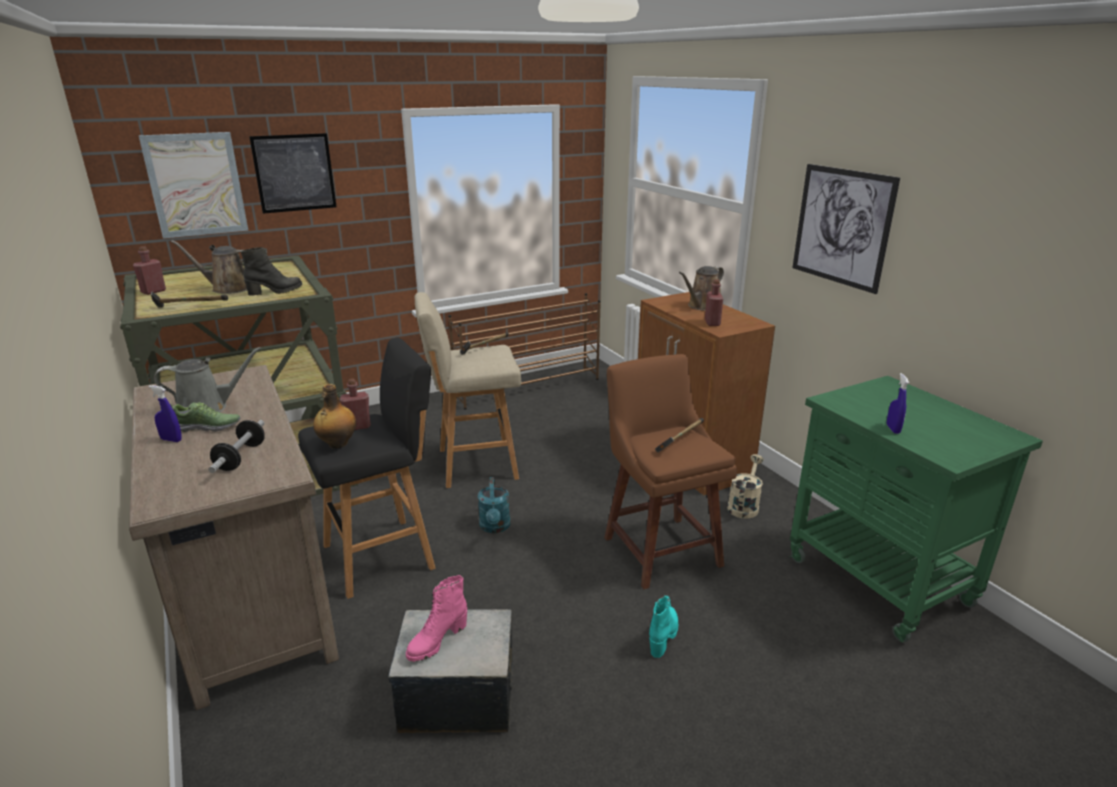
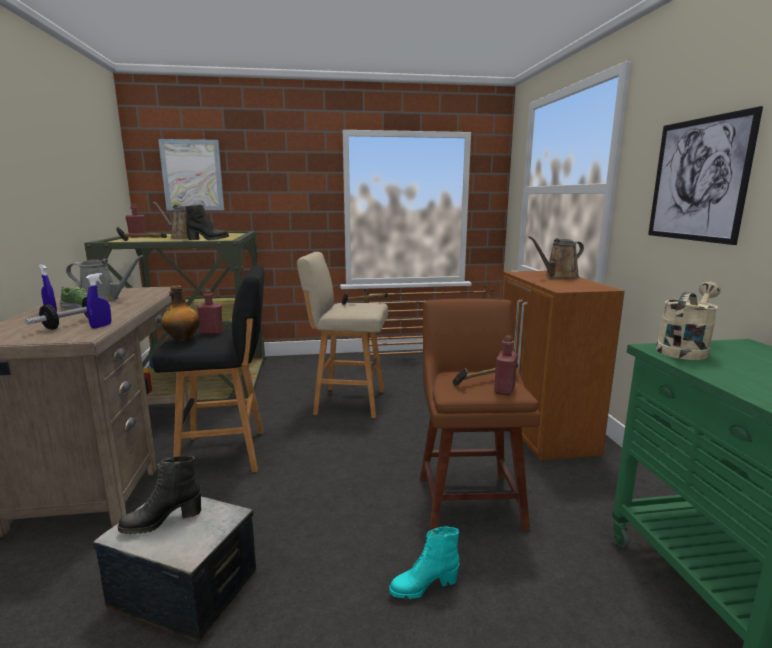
camera: 20 degrees right, 10 degrees down
picture [249,133,337,214] -> none
pink boot [406,575,467,662] -> black boot [118,456,201,534]
turquoise watering can [478,477,510,533] -> none
turquoise boot [649,595,678,658] -> turquoise boot turned 150 degrees counterclockwise [389,526,459,599]
red bottle [705,279,723,326] -> red bottle moved to [494,335,517,395]
beige watering can [727,454,764,519] -> beige watering can moved to [656,281,721,360]
blue spray bottle [887,373,909,434] -> blue spray bottle moved to [86,273,111,329]

